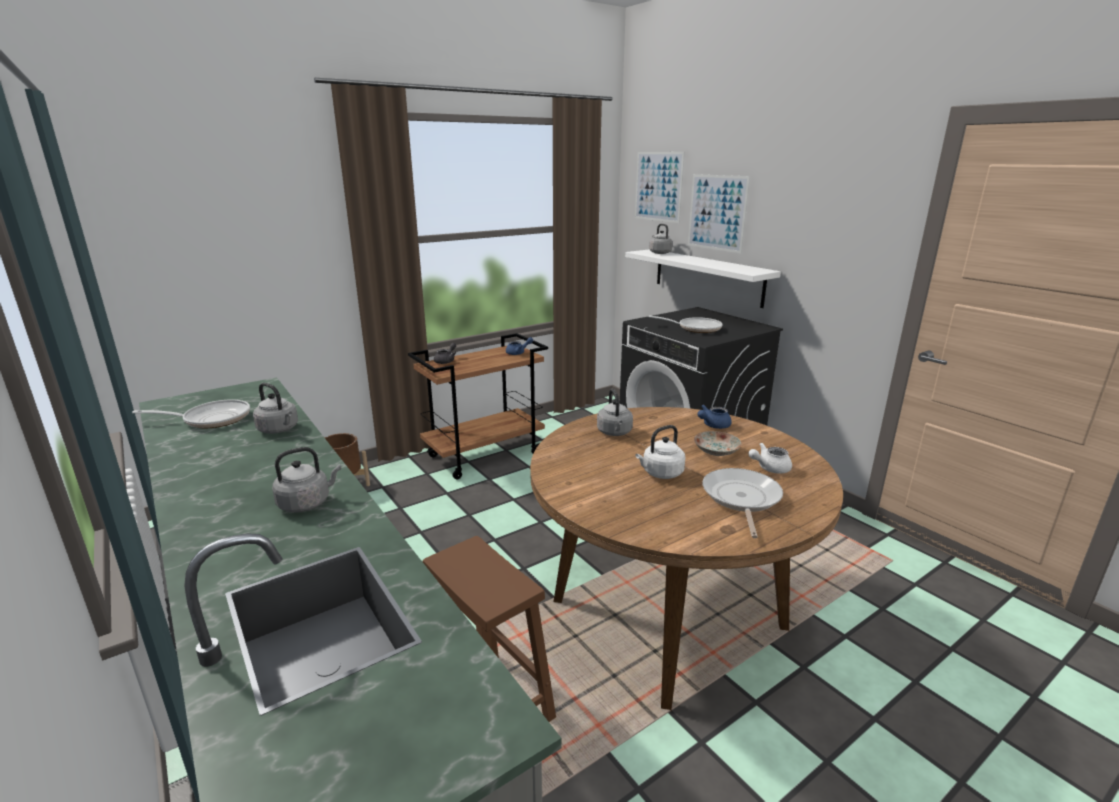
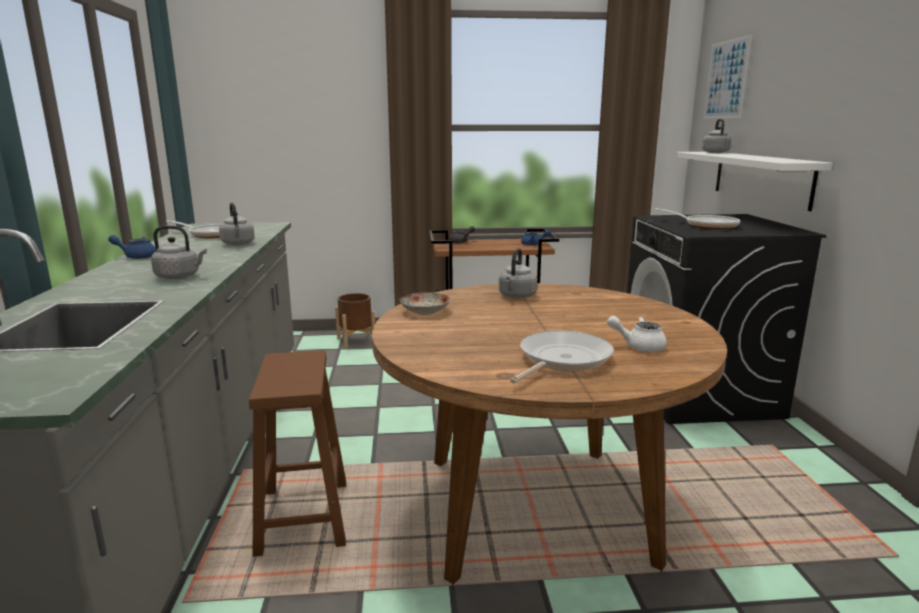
camera: 30 degrees right, 5 degrees down
white kettle [635,425,685,479] -> none
picture [688,174,750,253] -> none
plate [694,431,742,456] -> plate moved to [400,292,450,315]
blue teapot [697,405,732,429] -> blue teapot moved to [108,235,156,259]

